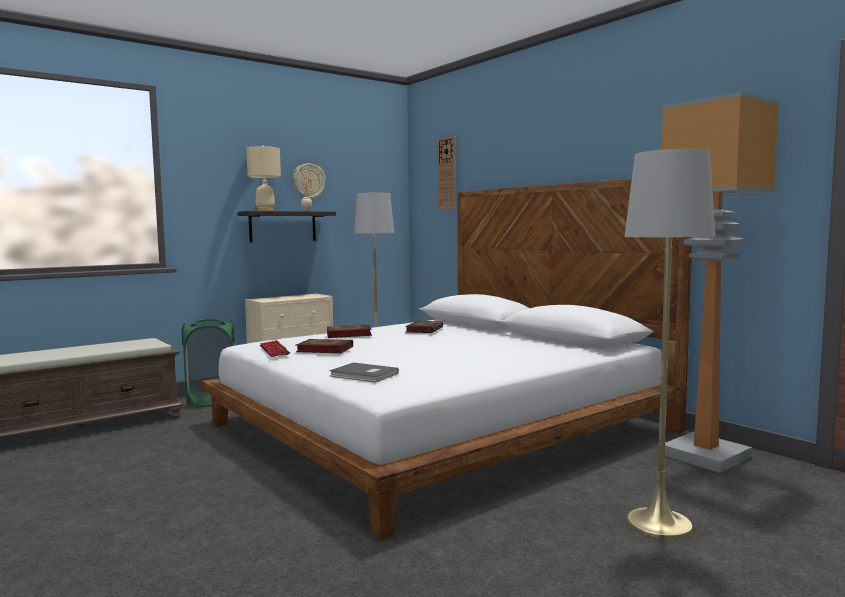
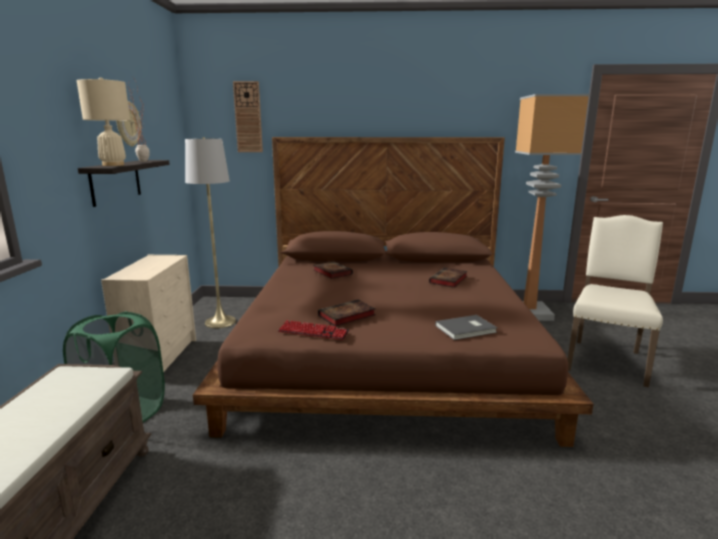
camera: 50 degrees left, 10 degrees up
white bed [202,179,692,540] -> brown bed [193,137,593,447]
book [327,325,372,338] -> book moved to [429,268,468,288]
grey floor lamp [625,149,715,539] -> beige chair [568,215,663,387]

